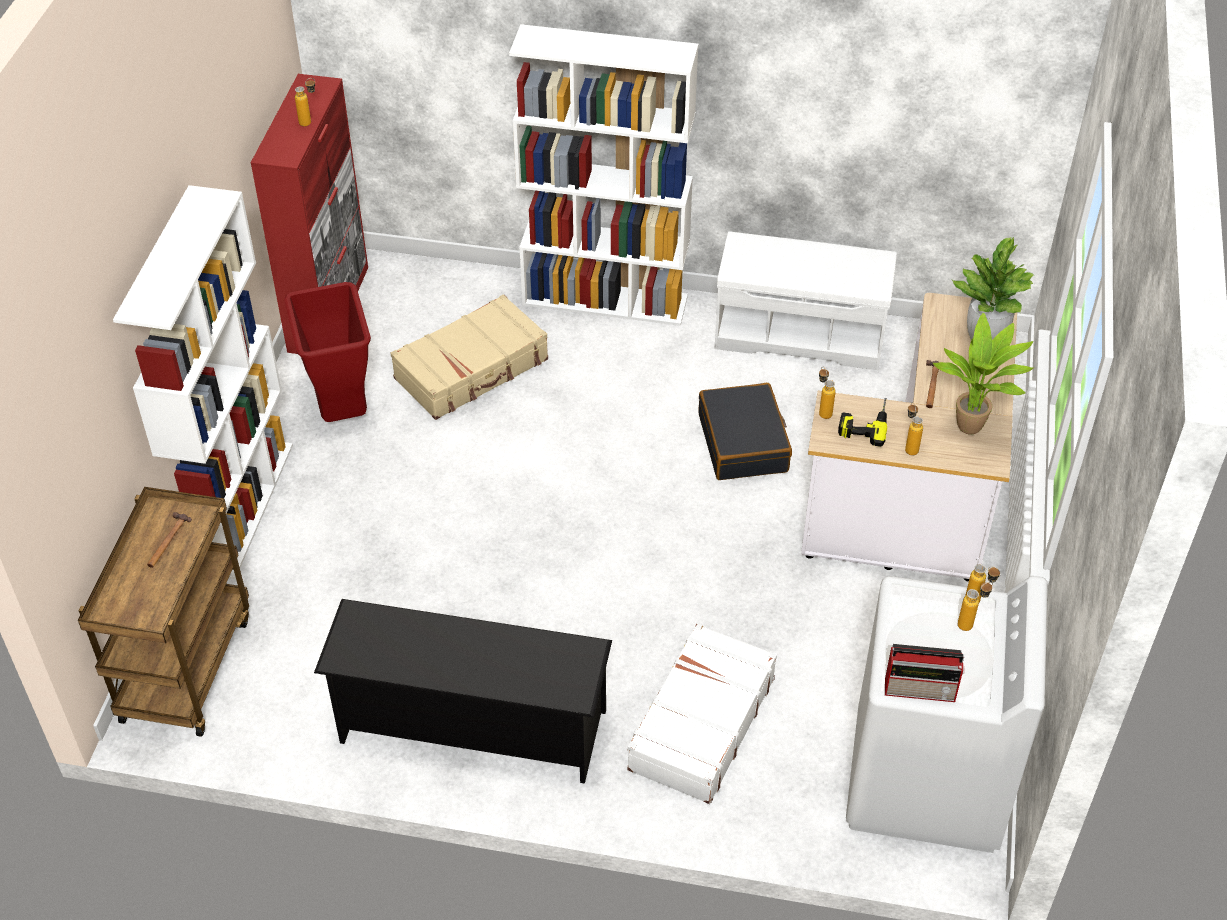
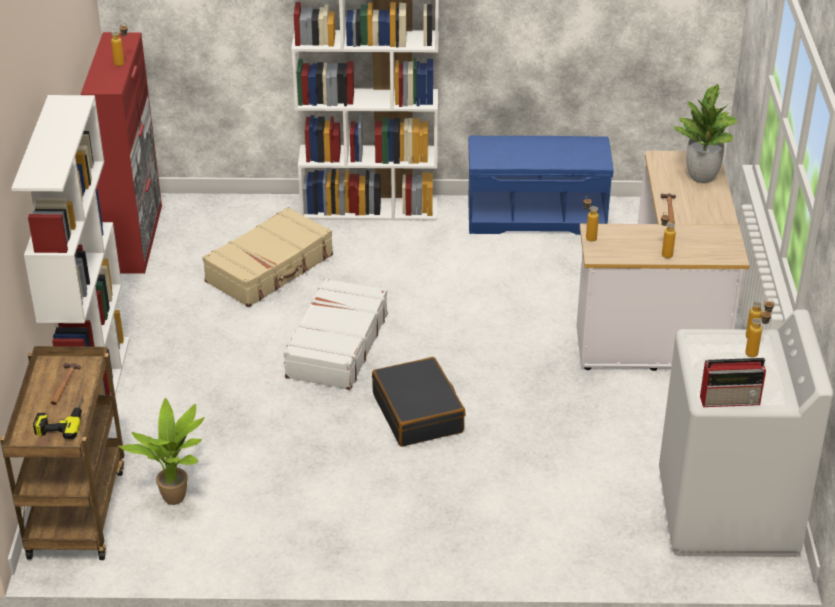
camera: 10 degrees left, 10 degrees down
red trash can [284,282,371,422] -> none
black shoe rack [314,599,612,784] -> none
white suitcase [627,623,777,804] -> white suitcase moved to [283,278,388,390]
black suitcase [699,383,792,480] -> black suitcase moved to [372,357,465,447]
white bench [714,232,897,370] -> blue bench [468,136,614,235]
power drill [838,398,887,447] -> power drill moved to [33,396,84,440]
potted plant [933,313,1035,435] -> potted plant moved to [119,398,205,505]

